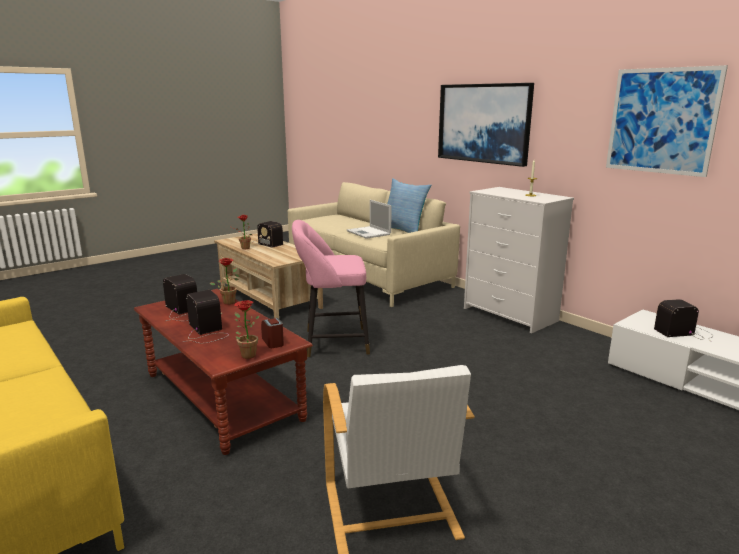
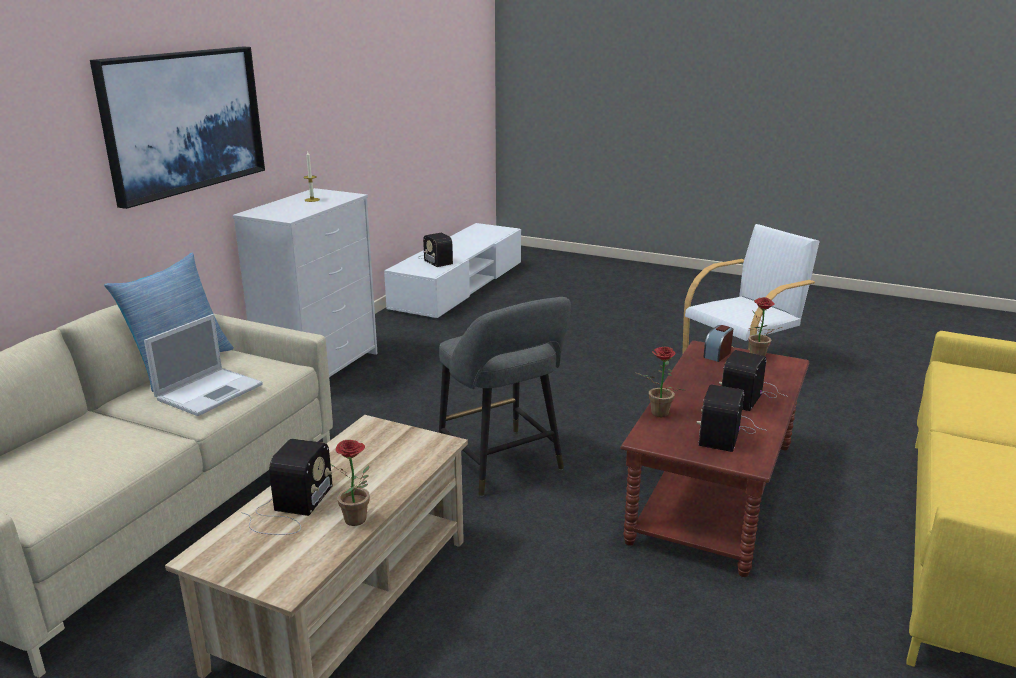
camera: 115 degrees left, 5 degrees up
pink stool [292,220,370,358] -> grey stool [439,297,571,496]
picture [606,65,728,177] -> none

